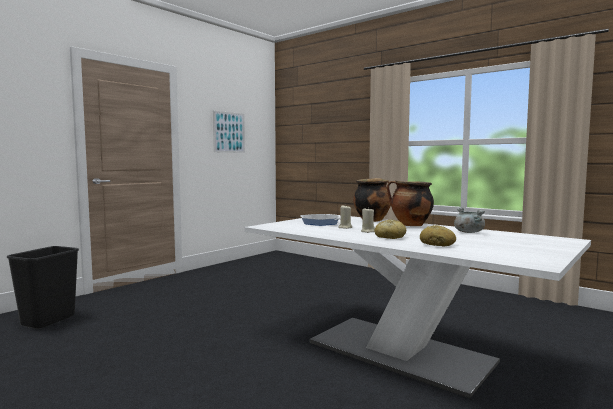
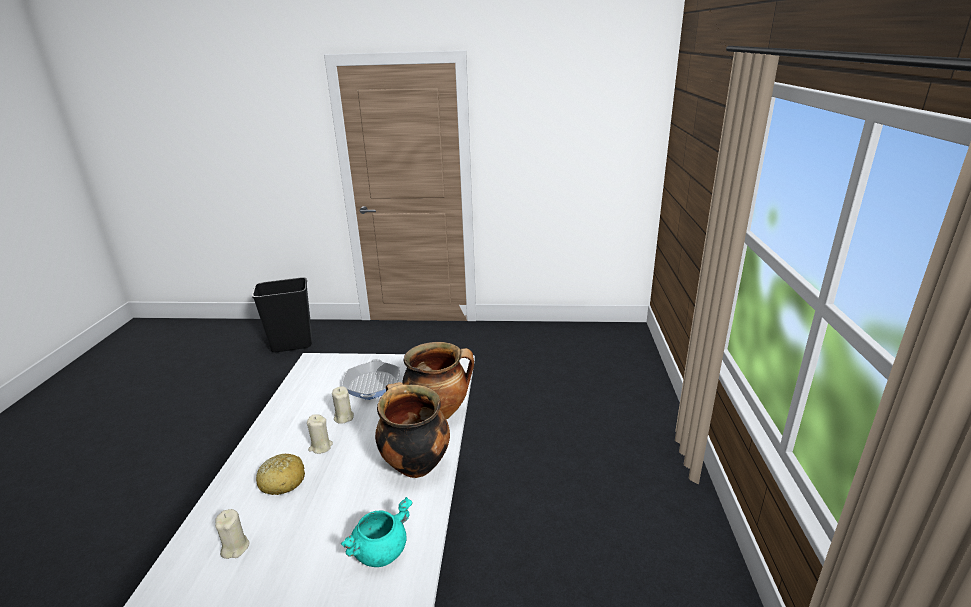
camera: 55 degrees right, 20 degrees up
picture [213,111,245,153] -> none
bread [420,225,456,246] -> beige candle [215,509,250,559]
grey cooking pot [454,207,485,233] -> turquoise cooking pot [341,497,413,567]

